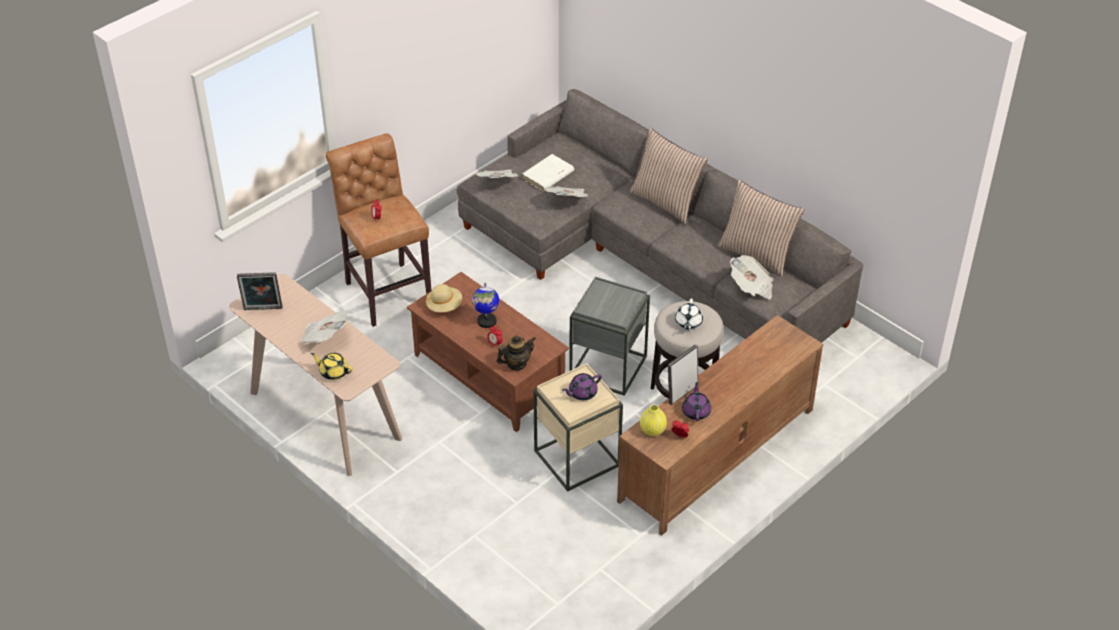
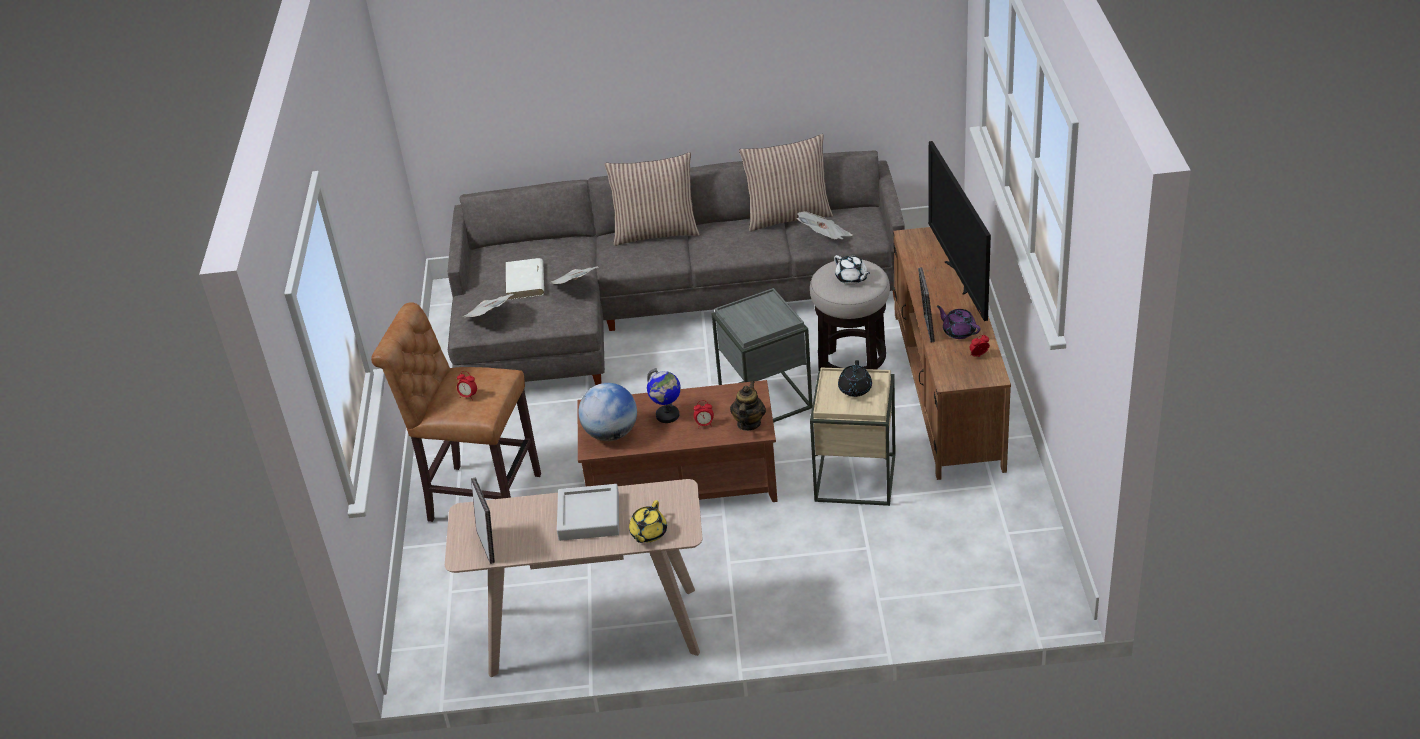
camera: 45 degrees left, 5 degrees down
picture frame [237,272,282,310] -> picture frame turned 60 degrees counterclockwise [471,477,495,564]
newspaper [300,312,347,344] -> grey tray [557,484,619,541]
yellow teapot [311,353,353,380] -> yellow teapot turned 45 degrees counterclockwise [629,500,667,543]
beige hat [426,284,462,312] -> globe [579,383,637,441]
purple teapot [562,373,602,400] -> black teapot [838,360,872,397]
yellow vase [640,404,667,436] -> none
none -> television [928,141,991,321]

